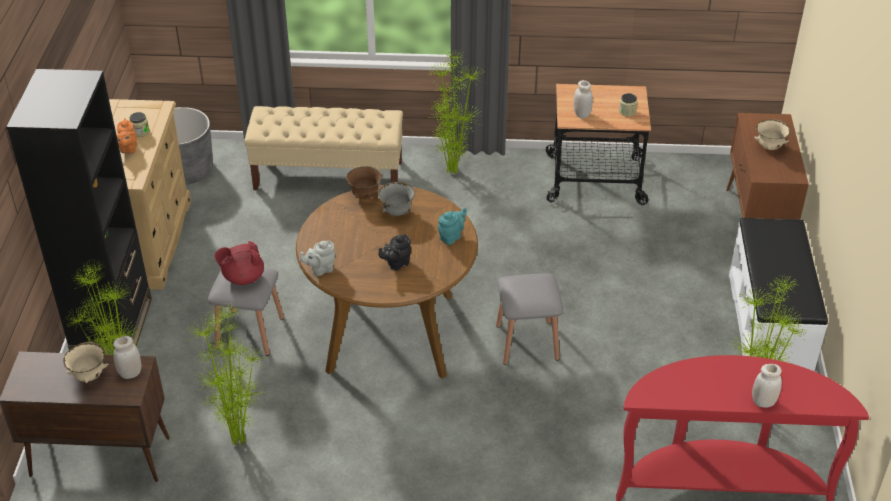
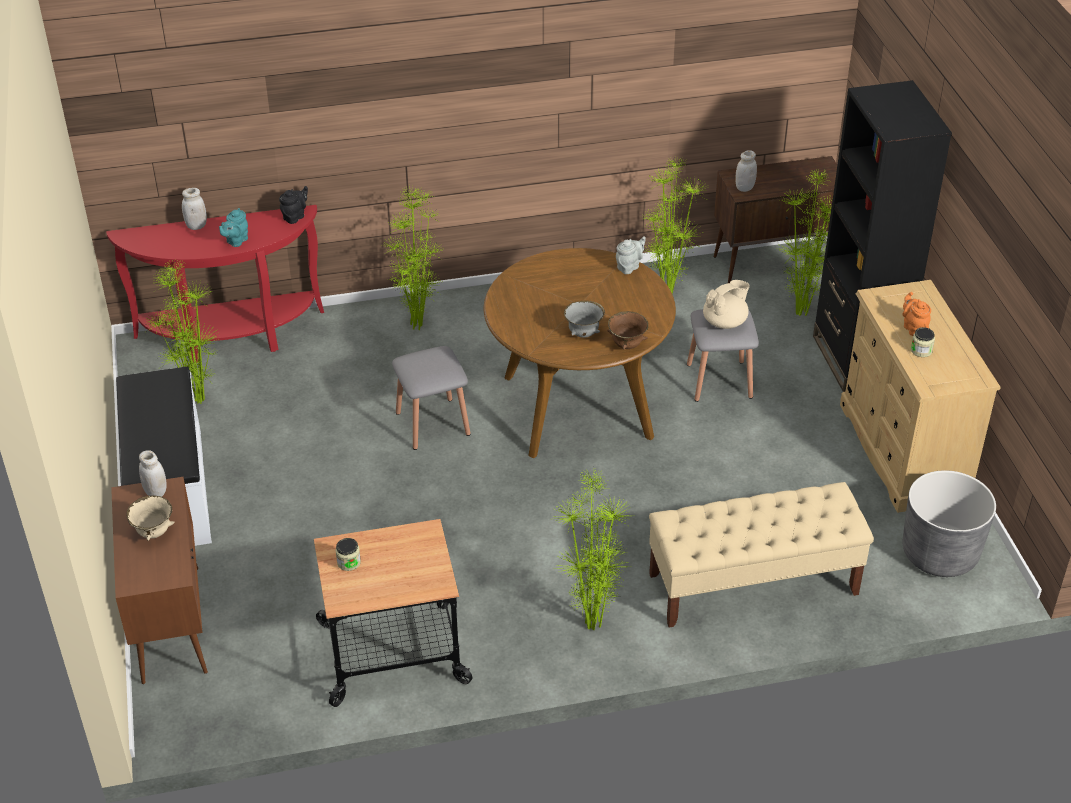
camera: 165 degrees right, 0 degrees up
beige bowl [63,342,108,383] -> none
red teapot [214,241,264,285] -> beige teapot [703,280,750,329]
black teapot [379,234,411,271] -> black teapot moved to [279,186,308,224]
turquoise teapot [438,208,467,245] -> turquoise teapot moved to [219,208,248,247]
white jar [574,80,593,118] -> white jar moved to [139,450,167,497]
none -> potted plant [382,186,444,330]

